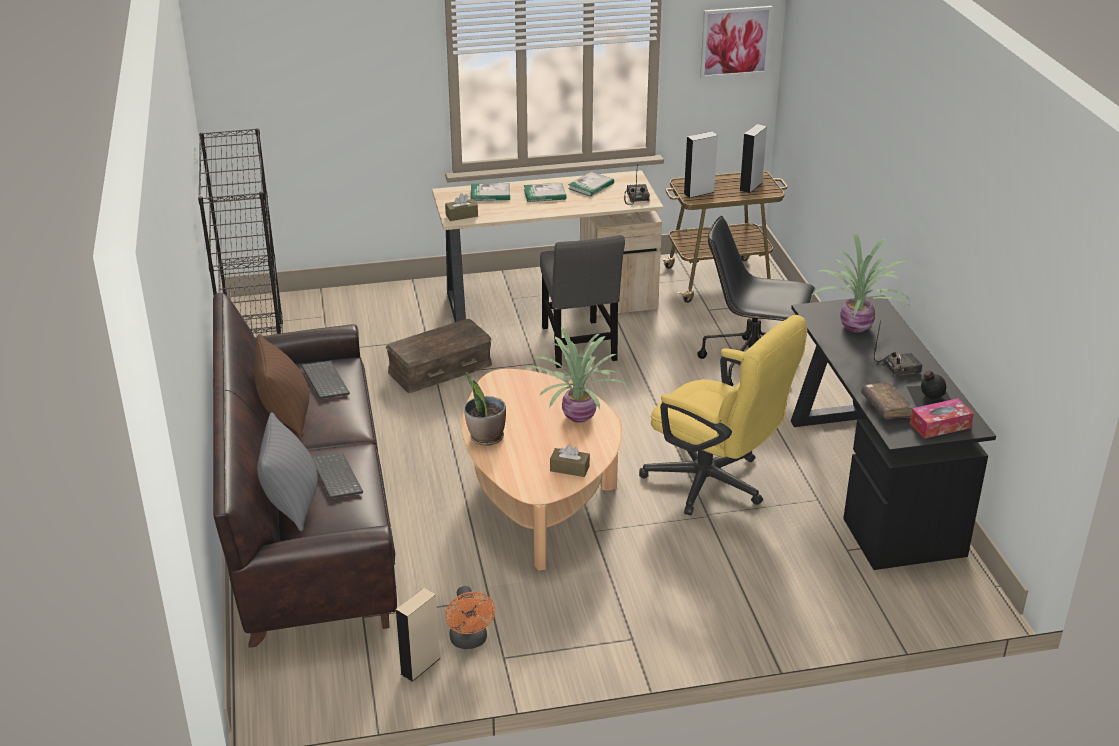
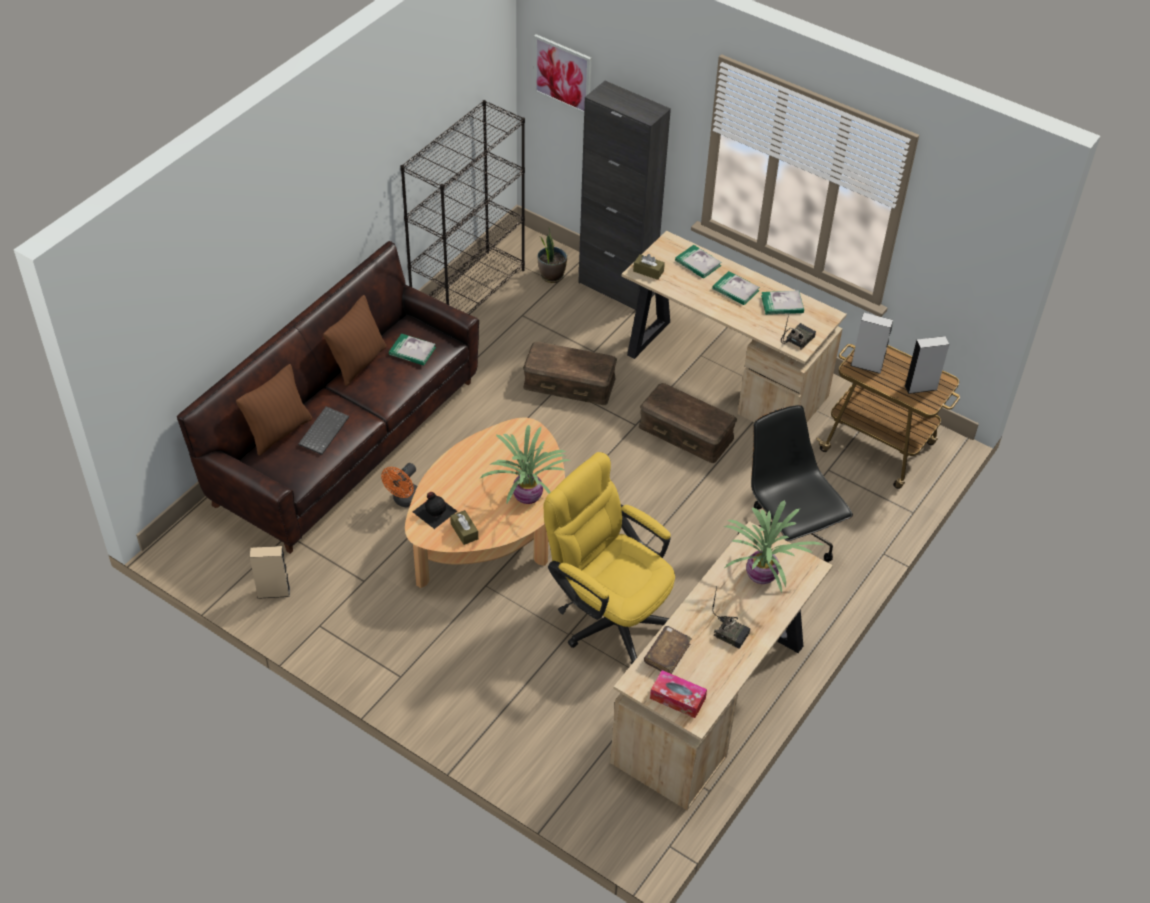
camera: 45 degrees right, 15 degrees up
grey pillow [257,412,318,531] -> brown pillow [236,364,312,456]
keyboard [302,361,350,399] -> book [389,334,436,365]
orange fan [445,586,495,649] -> orange fan moved to [381,463,418,508]
potted plant [464,372,506,446] -> potted plant moved to [537,228,567,283]
grey chair [540,235,625,368] -> brown storage box [639,383,737,463]
yellow office chair [639,315,807,515] -> yellow office chair turned 135 degrees clockwise [544,452,675,665]
picture [700,6,773,79] -> picture moved to [534,34,591,114]
black desk [791,295,996,570] -> beige desk [610,521,833,810]
black bottle [906,371,951,407] -> black bottle moved to [413,492,457,529]
none -> black cabinet [578,81,671,310]

